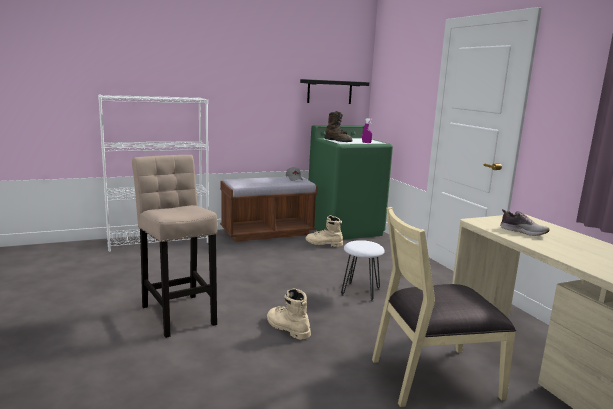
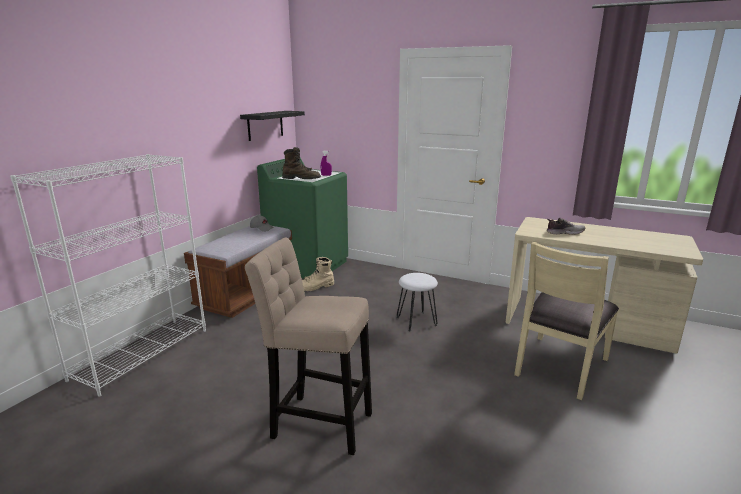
camera: 40 degrees left, 5 degrees up
beige boot [267,288,311,340] -> none

